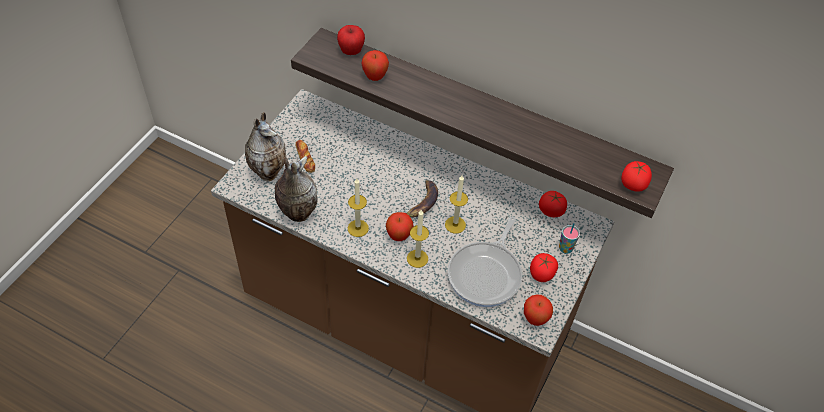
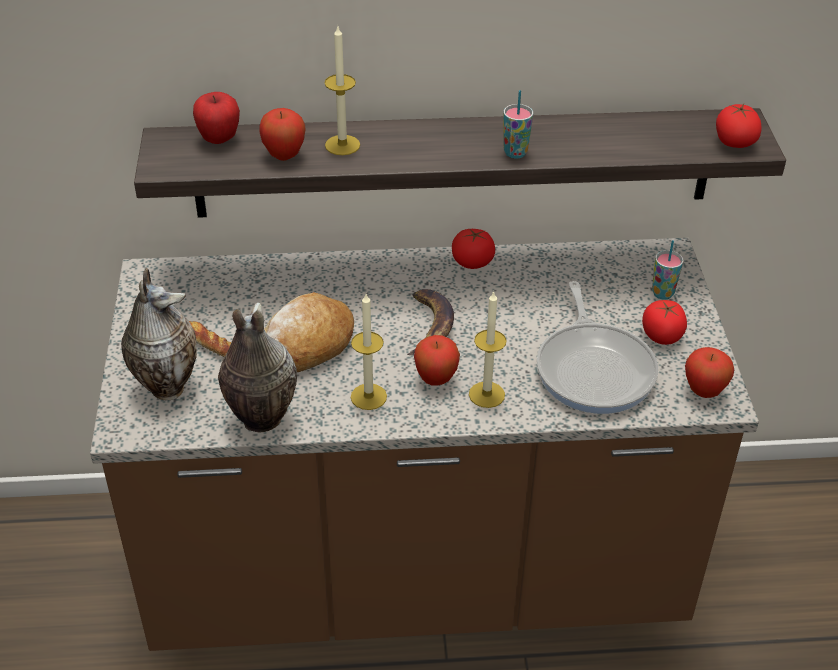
camera: 30 degrees left, 10 degrees down
candle [445,175,468,234] -> candle moved to [324,27,360,155]
tomato [539,191,567,217] -> tomato moved to [452,229,495,269]
none -> bread [264,292,354,372]
none -> cup [503,90,533,158]

